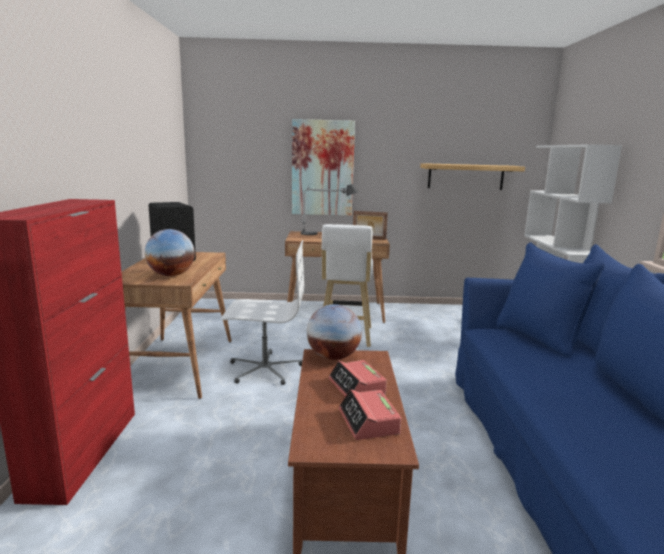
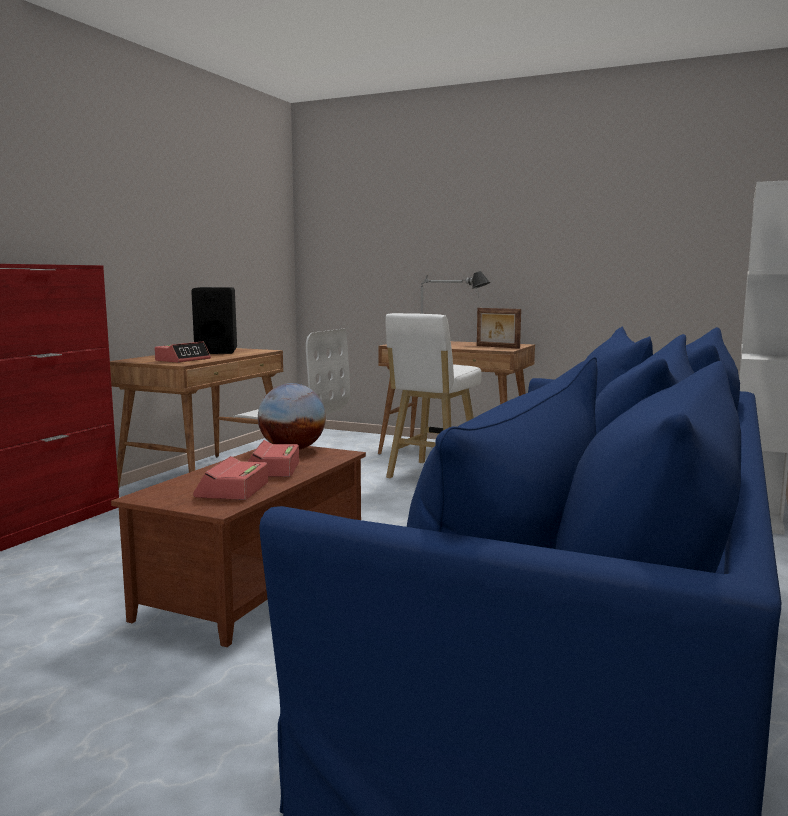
camera: 25 degrees right, 5 degrees down
globe [145,229,195,276] -> alarm clock [154,341,211,363]
picture [292,119,355,216] -> none
shelf [420,163,525,190] -> none

